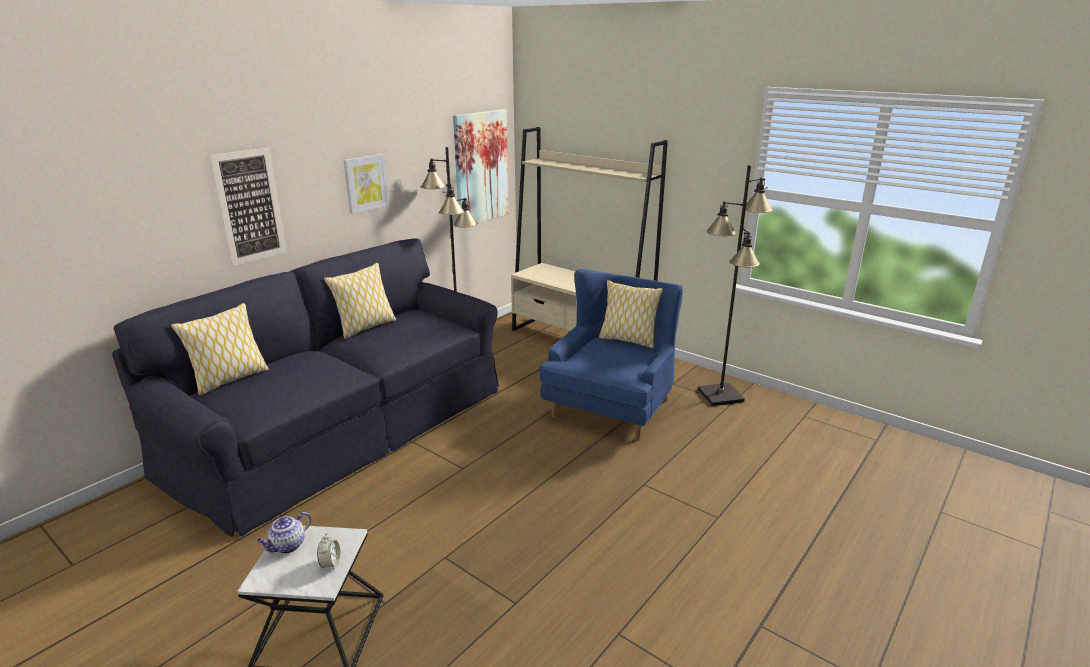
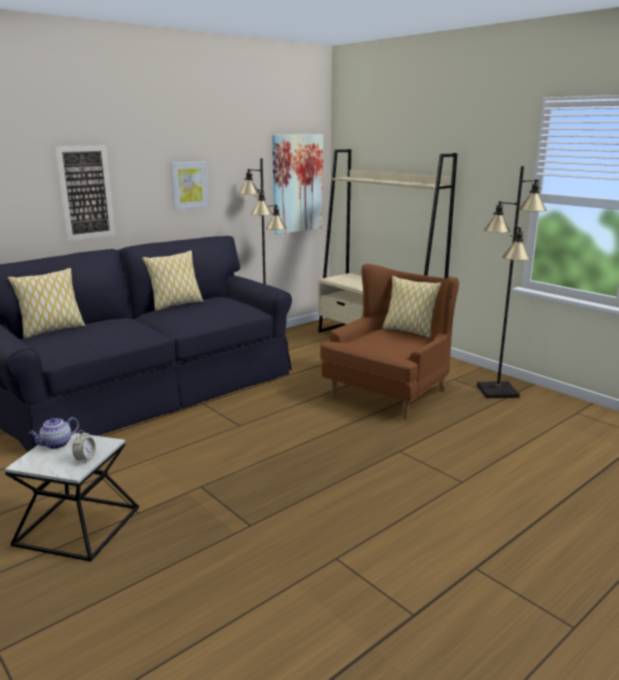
camera: 10 degrees right, 5 degrees down
blue armchair [539,269,683,441] -> brown armchair [320,263,459,419]

